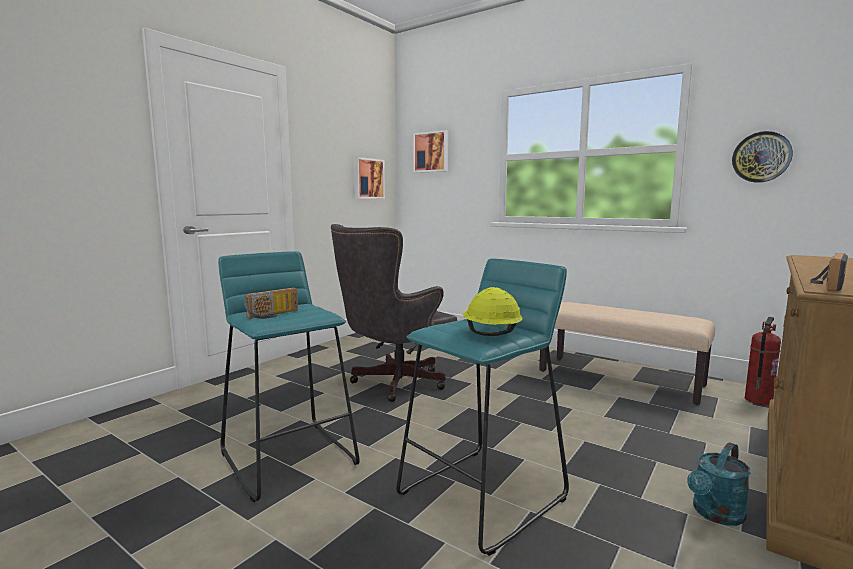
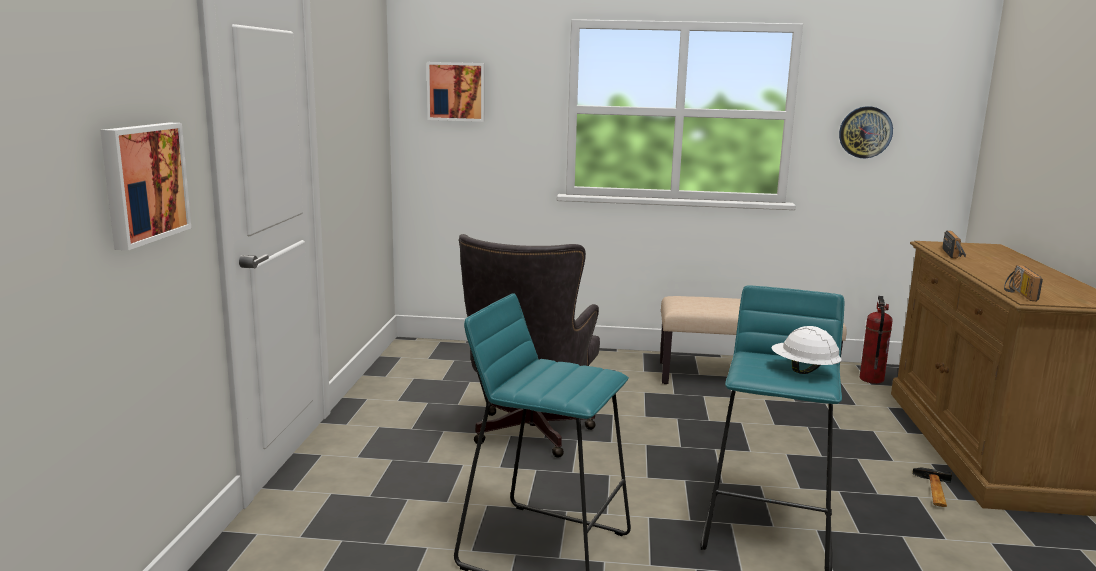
camera: 30 degrees left, 5 degrees up
radio [244,288,298,319] -> radio moved to [942,231,966,258]
picture [354,157,385,199] -> picture moved to [100,123,191,250]
yellow hard hat [463,287,523,336] -> white hard hat [772,326,841,374]
turquoise watering can [687,442,750,526] -> hammer [912,467,952,507]

